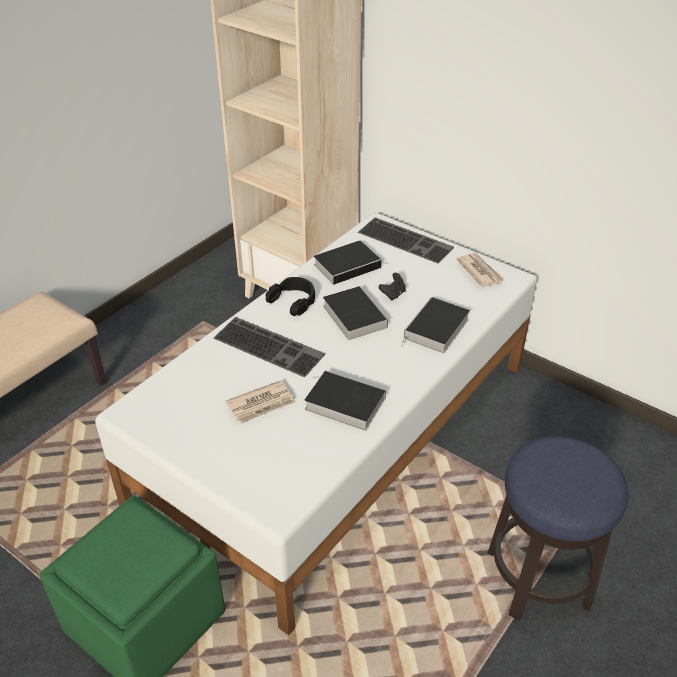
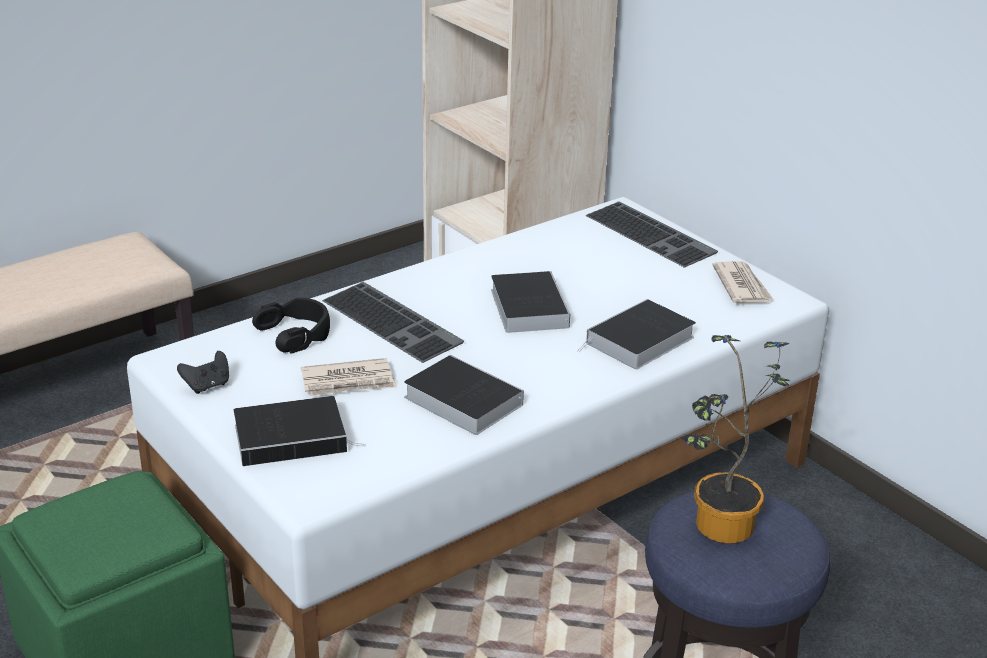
camera: 15 degrees right, 10 degrees down
black headphones [266,277,315,316] -> black headphones moved to [252,298,330,353]
book [314,240,388,285] -> book moved to [234,396,366,466]
black game controller [379,273,406,300] -> black game controller moved to [177,351,229,394]
none -> potted plant [682,335,790,543]

